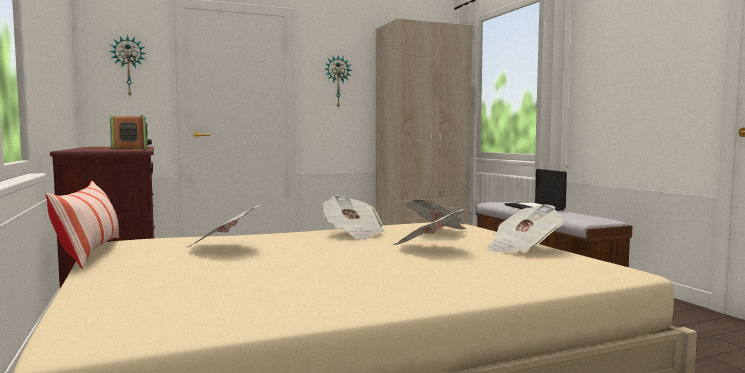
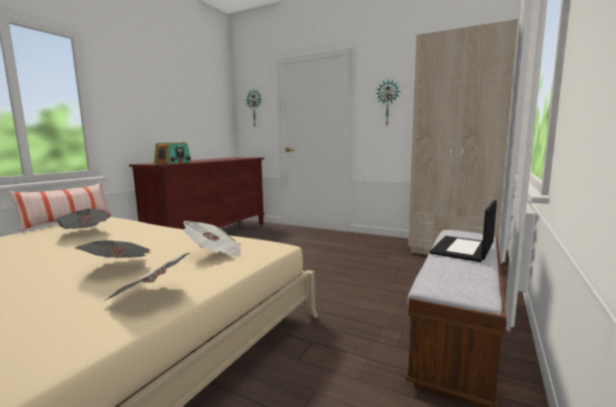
camera: 50 degrees right, 5 degrees up
newspaper [323,195,385,240] -> none

